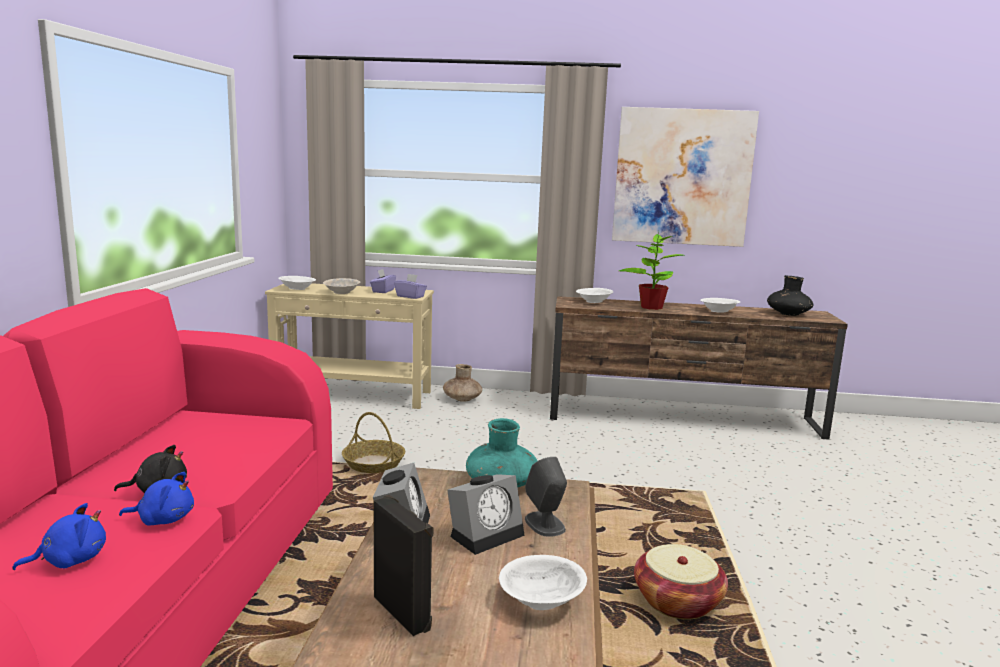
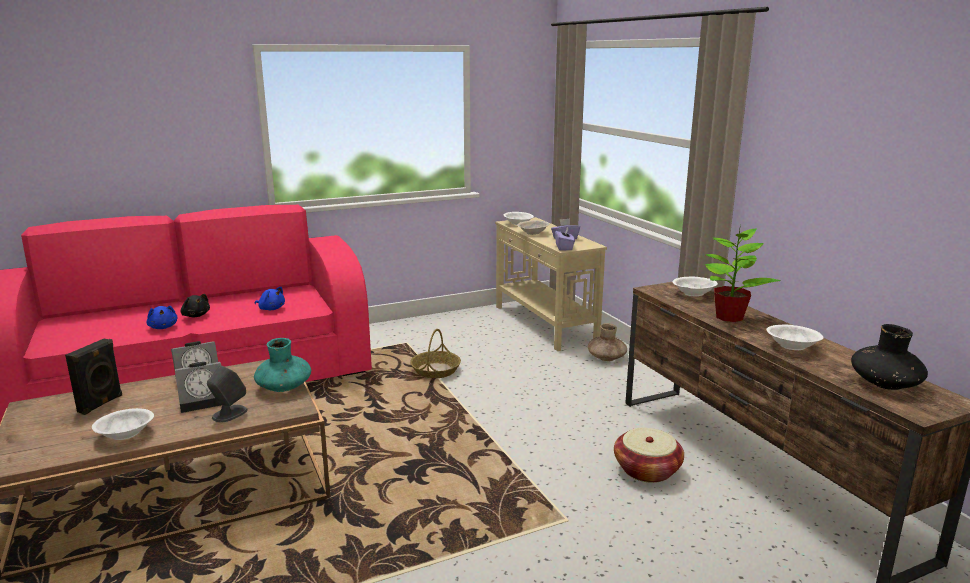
camera: 60 degrees right, 5 degrees up
blue plush toy [12,503,106,570] -> blue plush toy moved to [255,287,285,310]
alarm clock [447,474,525,555] -> alarm clock turned 45 degrees counterclockwise [175,362,222,413]
picture [612,107,759,247] -> none
basket [634,544,728,620] -> basket moved to [614,428,684,483]

